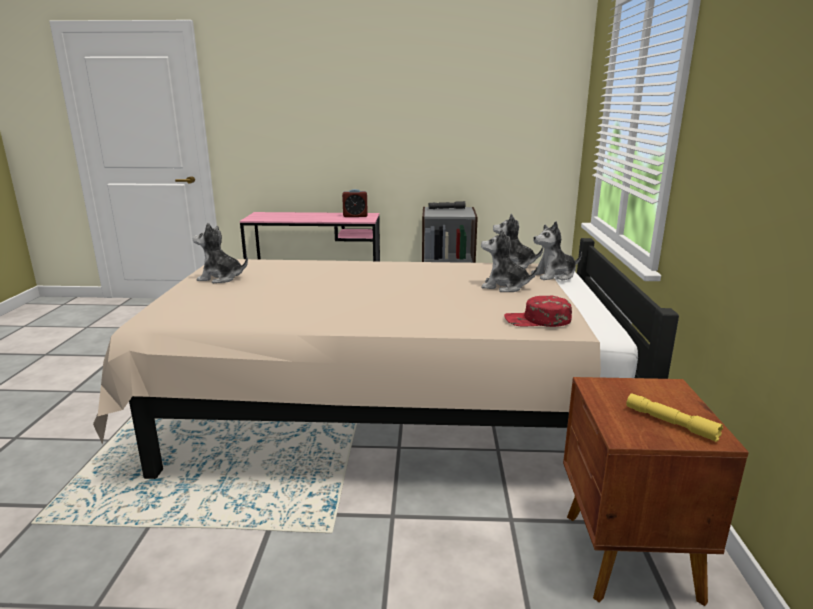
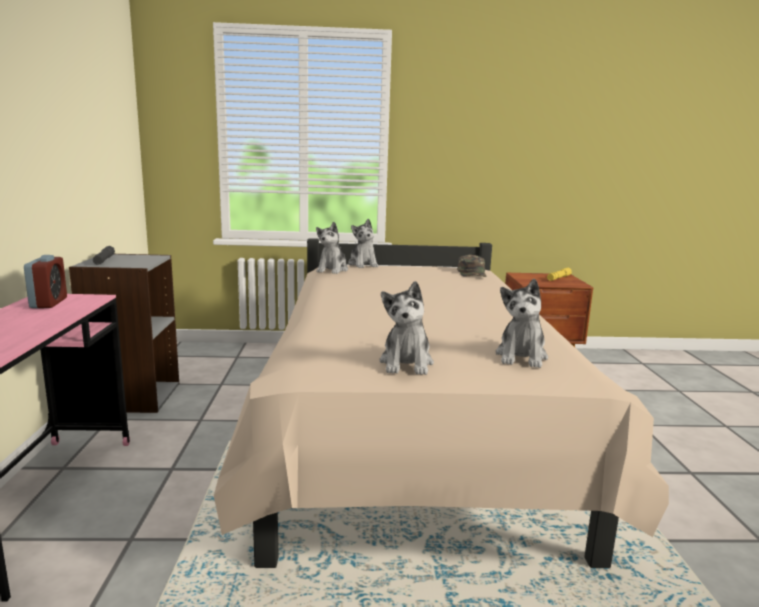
camera: 95 degrees left, 5 degrees down
plush toy [481,228,538,292] -> plush toy moved to [495,279,548,368]
red cap [504,296,572,327] -> green cap [457,255,487,277]

